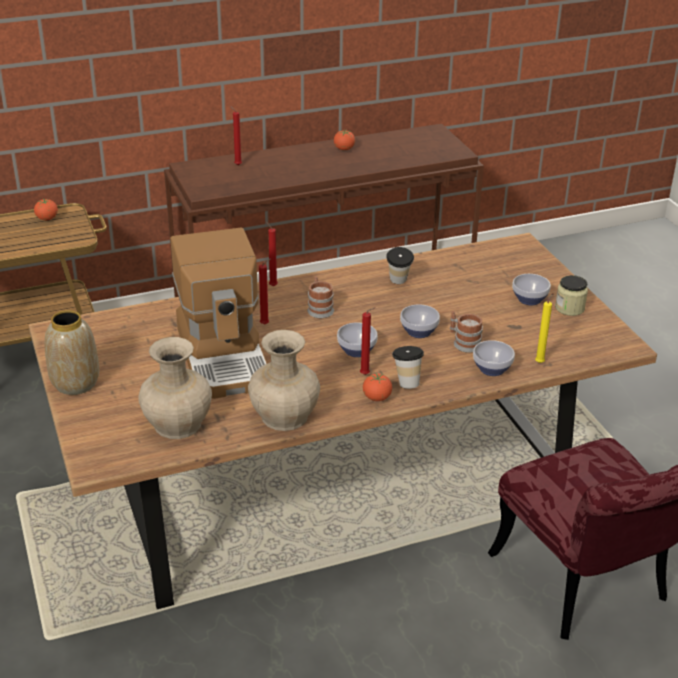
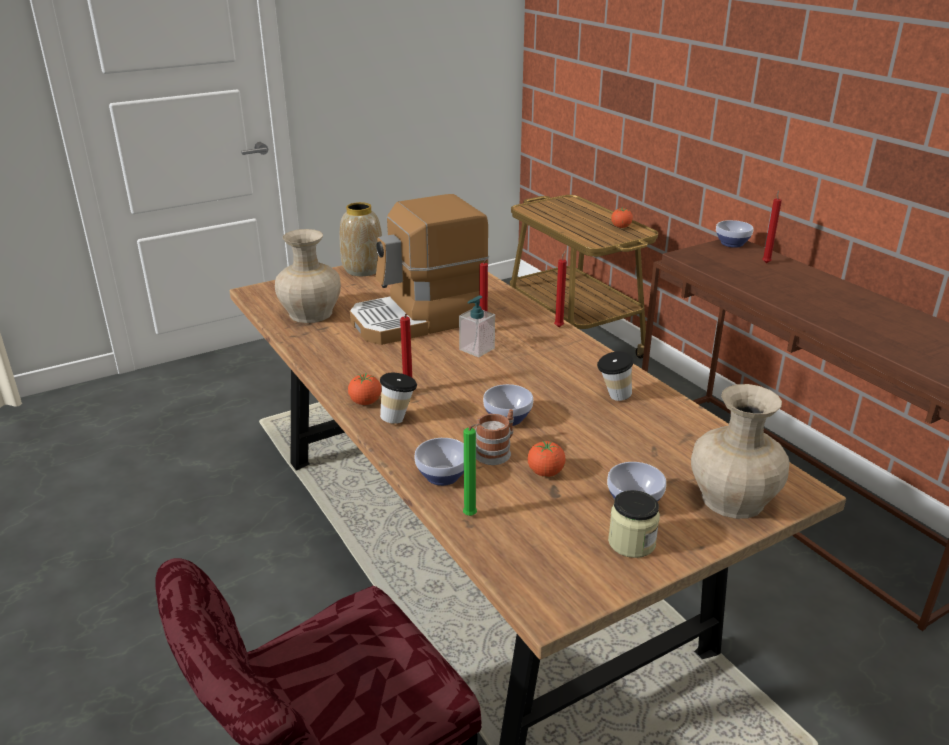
camera: 80 degrees right, 5 degrees down
beige vase [248,330,320,431] -> beige vase moved to [691,384,790,519]
mug [307,276,334,318] -> none
tomato [334,130,355,150] -> tomato moved to [527,441,566,477]
bowl [337,323,378,357] -> bowl moved to [716,220,754,248]
yellow candle [535,293,554,363] -> green candle [463,424,481,516]
none -> soap dispenser [459,295,495,357]

